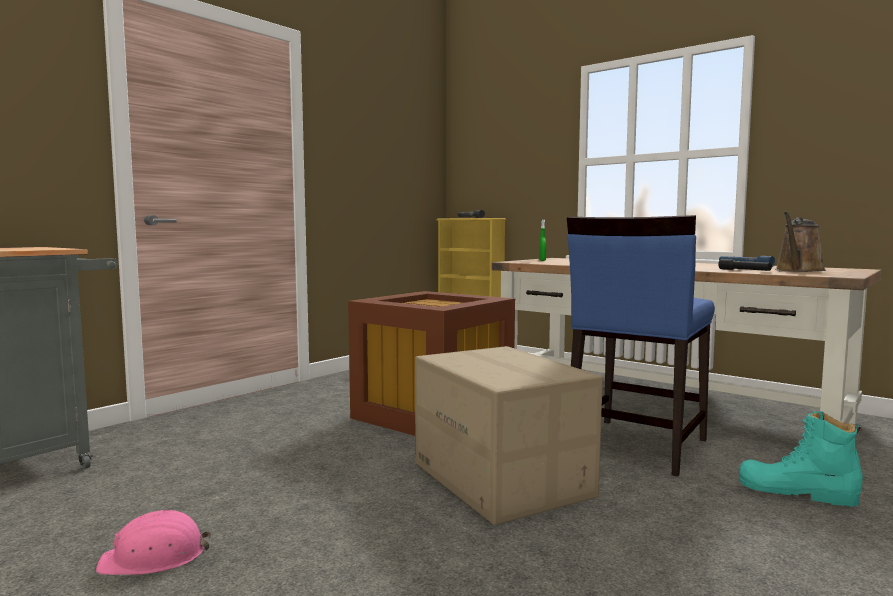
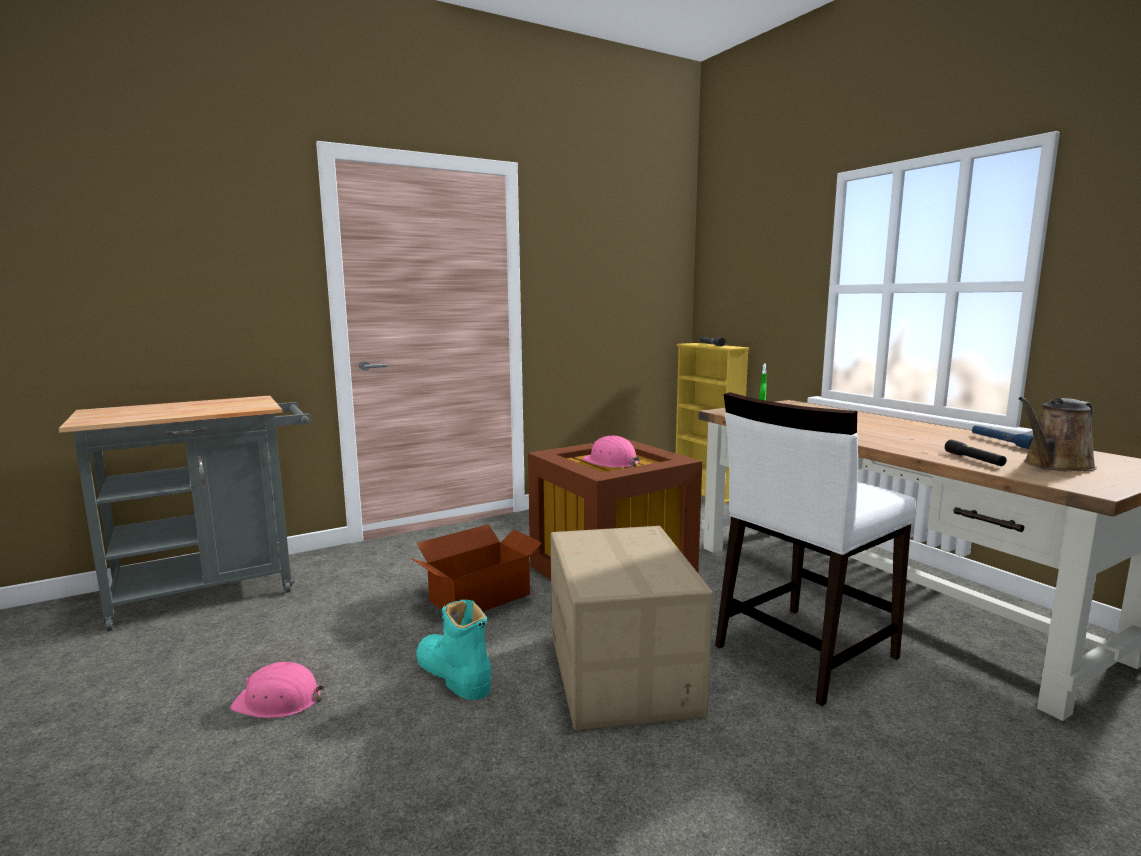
camera: 20 degrees right, 5 degrees up
blue chair [567,215,715,477] -> white chair [715,392,916,706]
turquoise boot [739,411,863,507] -> turquoise boot moved to [416,600,491,700]
none -> cardboard box [411,524,542,611]
none -> pink hard hat [582,436,640,468]

